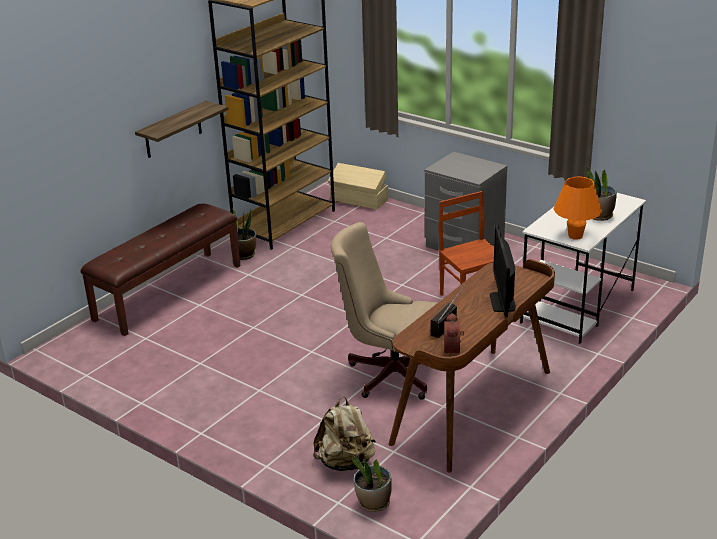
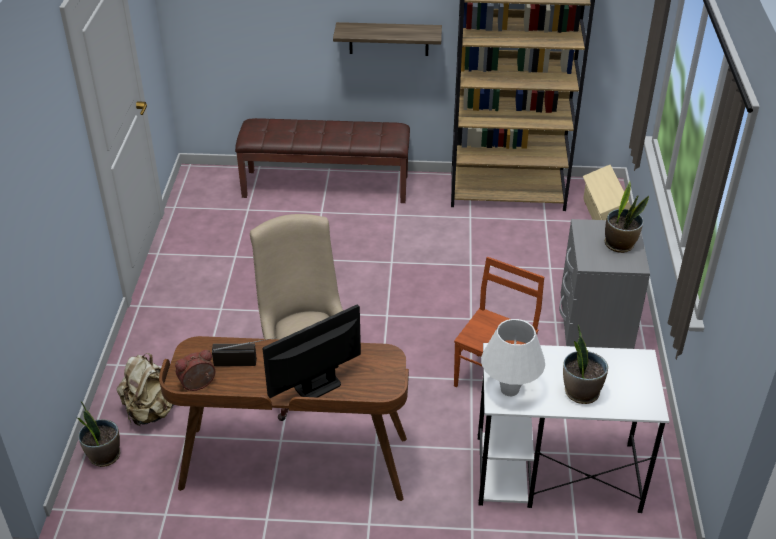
camera: 55 degrees right, 10 degrees up
potted plant [232,208,256,260] -> potted plant moved to [605,181,649,253]
orange table lamp [554,177,602,240] -> white table lamp [481,319,545,396]

